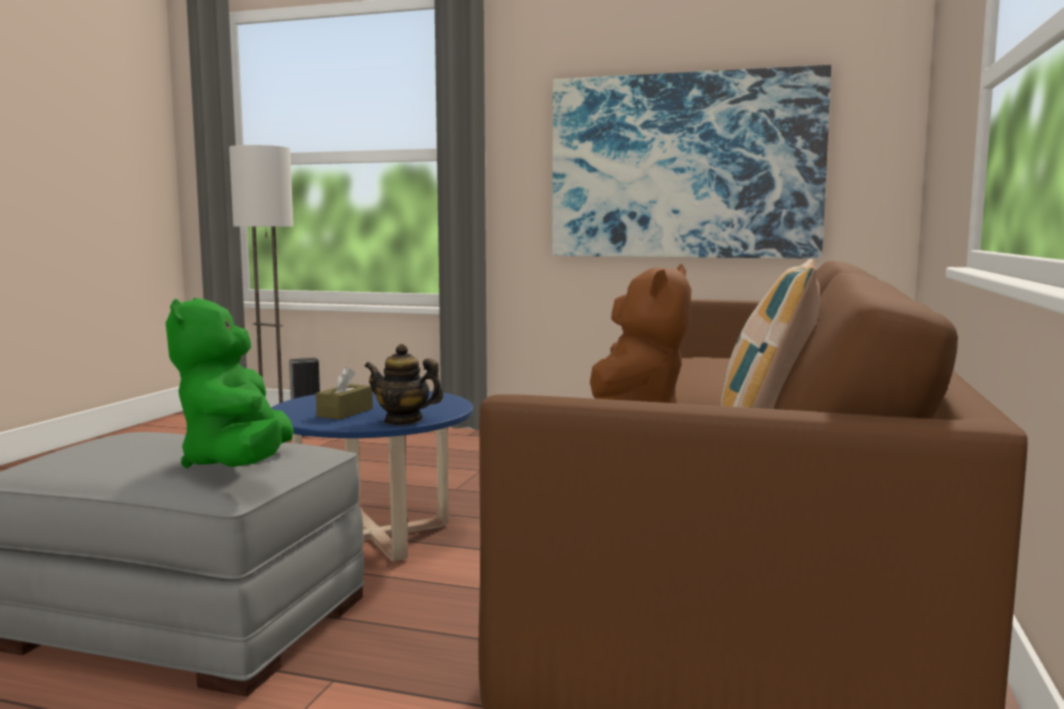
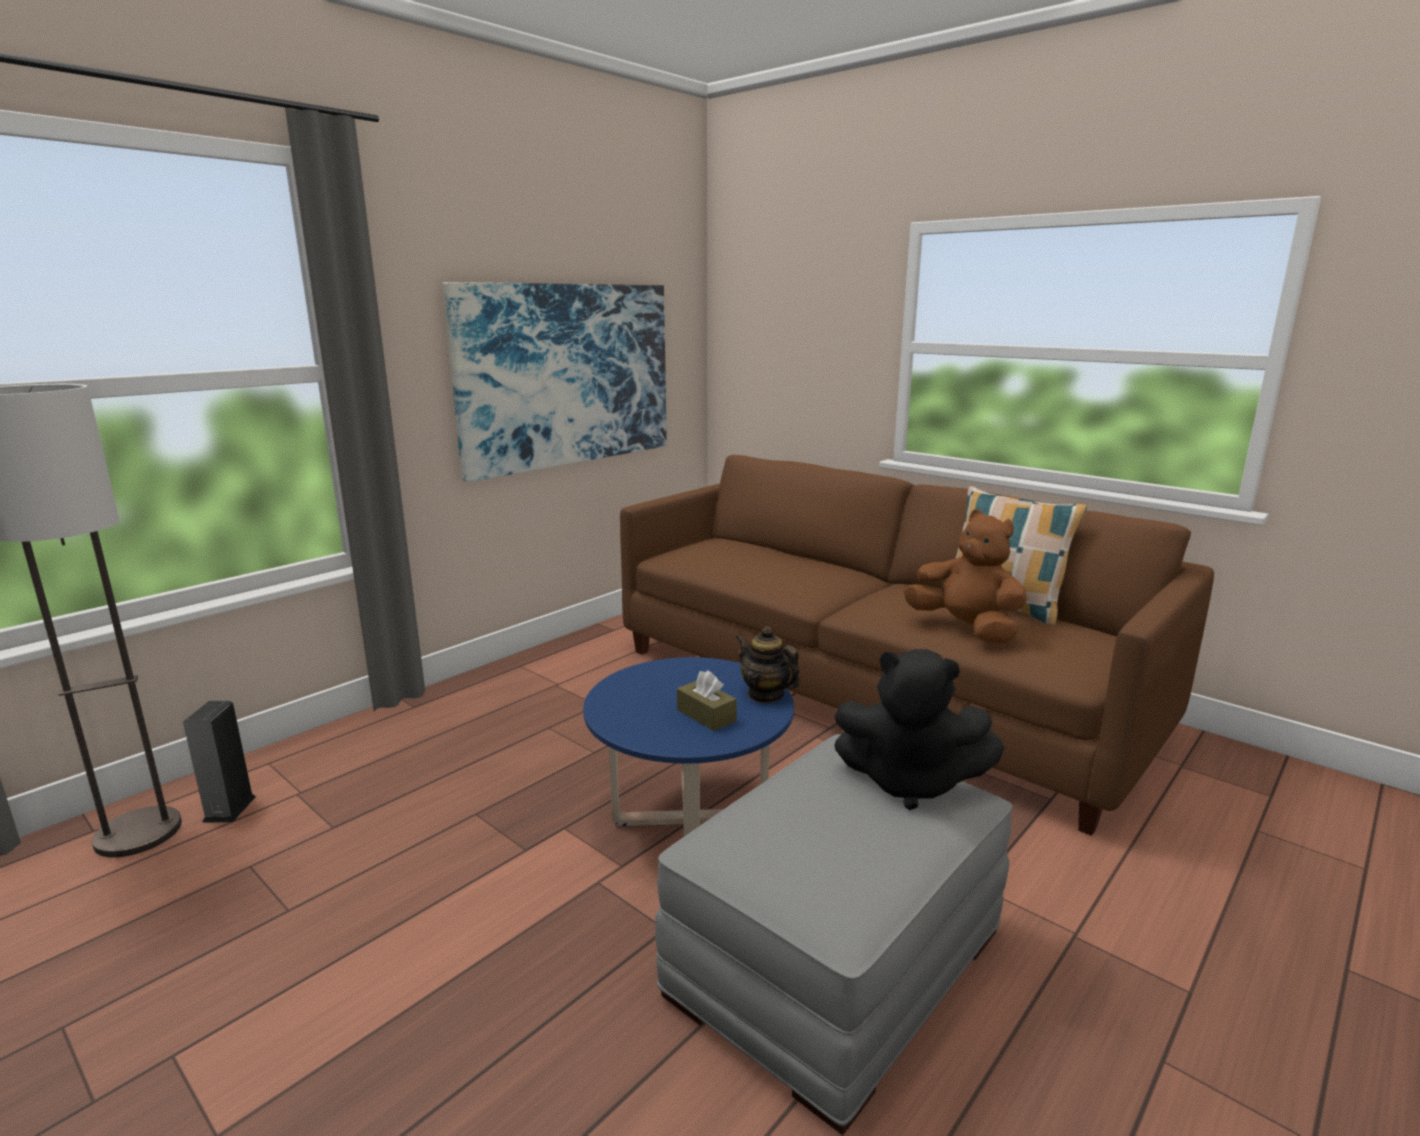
camera: 65 degrees left, 10 degrees up
green plush toy [166,298,294,468] -> black plush toy [834,649,1004,810]
teapot [364,344,443,425] -> teapot turned 90 degrees clockwise [736,626,800,703]

